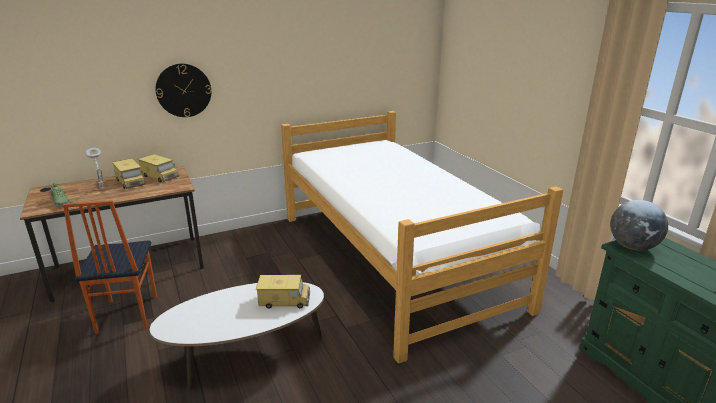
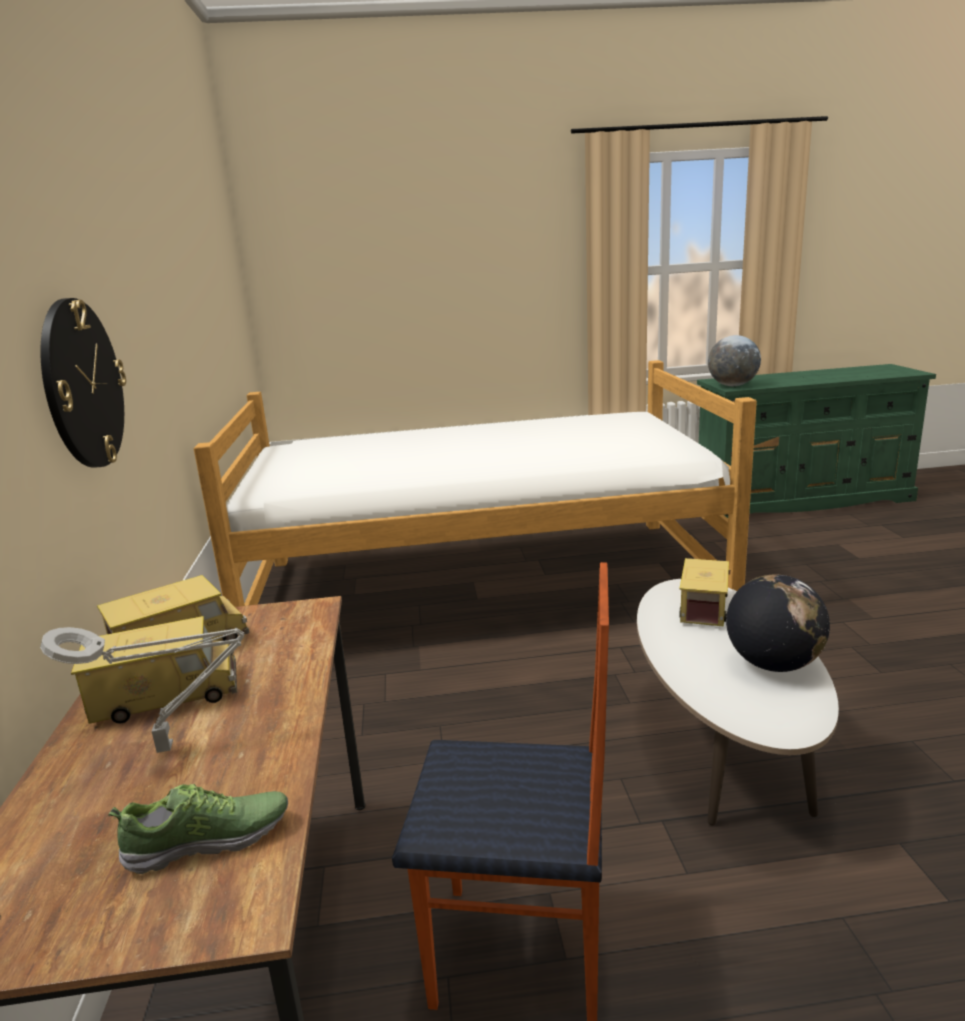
camera: 70 degrees left, 5 degrees down
none -> globe [726,575,830,672]

